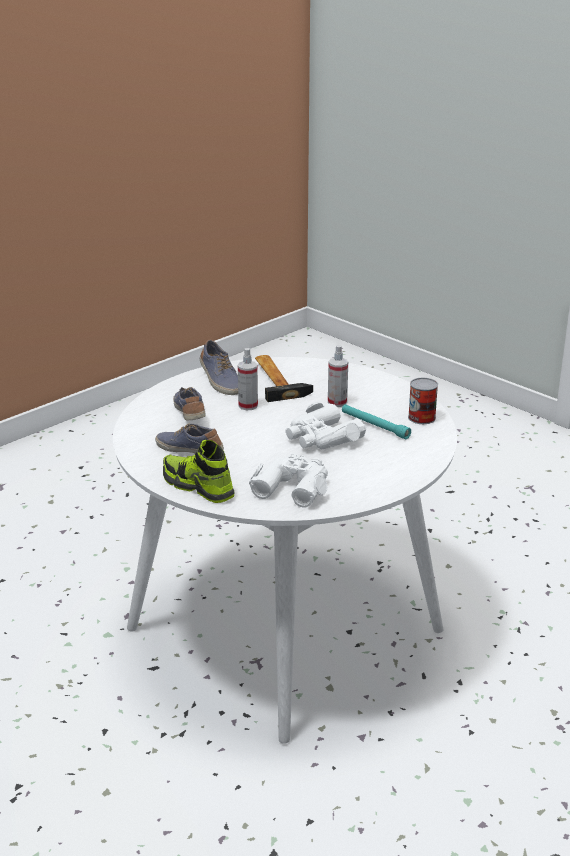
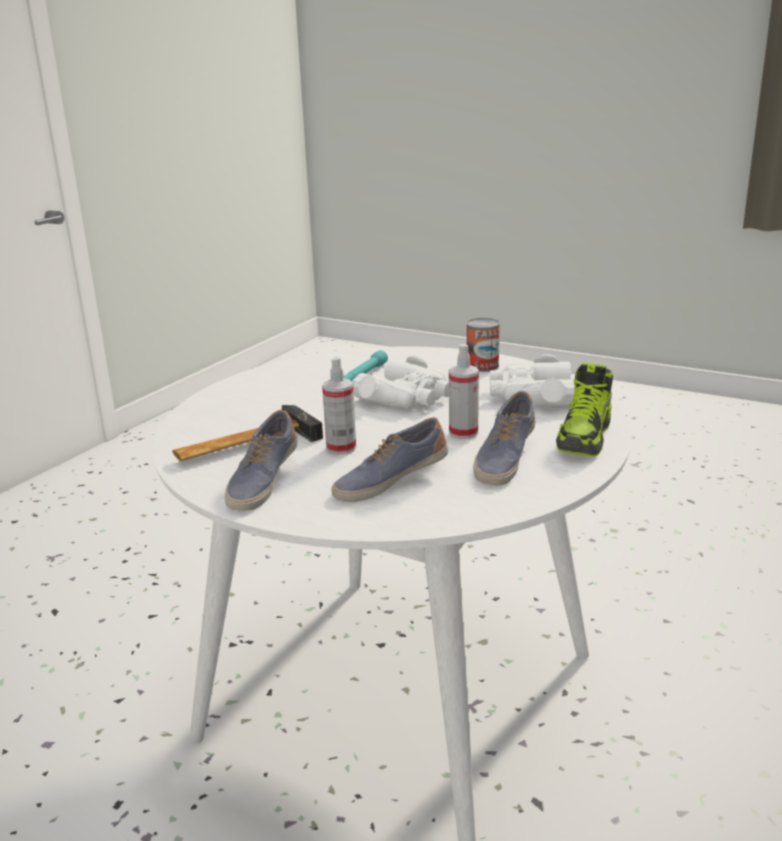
camera: 105 degrees left, 5 degrees down
shoe [200,340,238,395] -> shoe turned 150 degrees clockwise [225,410,297,511]
spray bottle [328,345,348,407] -> spray bottle moved to [449,344,479,439]
can [408,378,438,424] -> can moved to [466,318,500,372]

